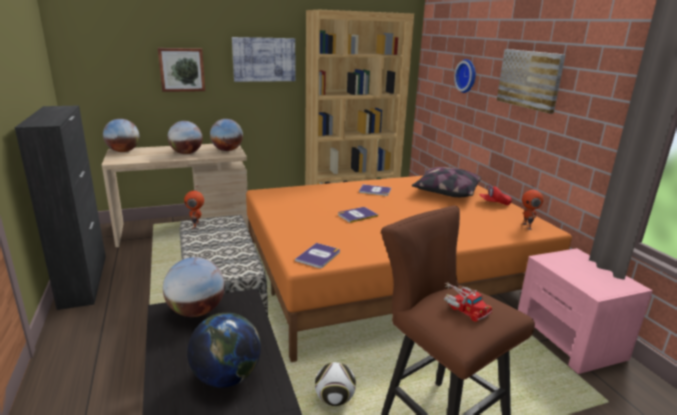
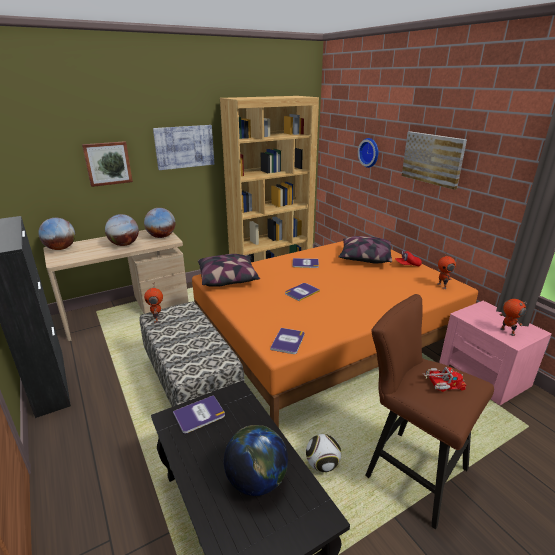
camera: 10 degrees left, 5 degrees up
globe [163,257,225,317] -> book [173,395,225,433]
toy truck [444,282,492,322] -> toy truck turned 45 degrees counterclockwise [423,367,466,392]
none -> pillow [198,254,260,287]
none -> toy robot [500,299,527,336]

